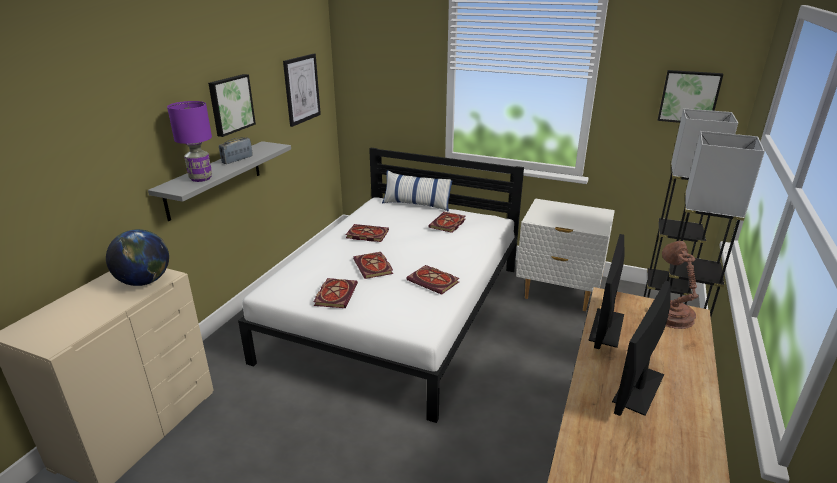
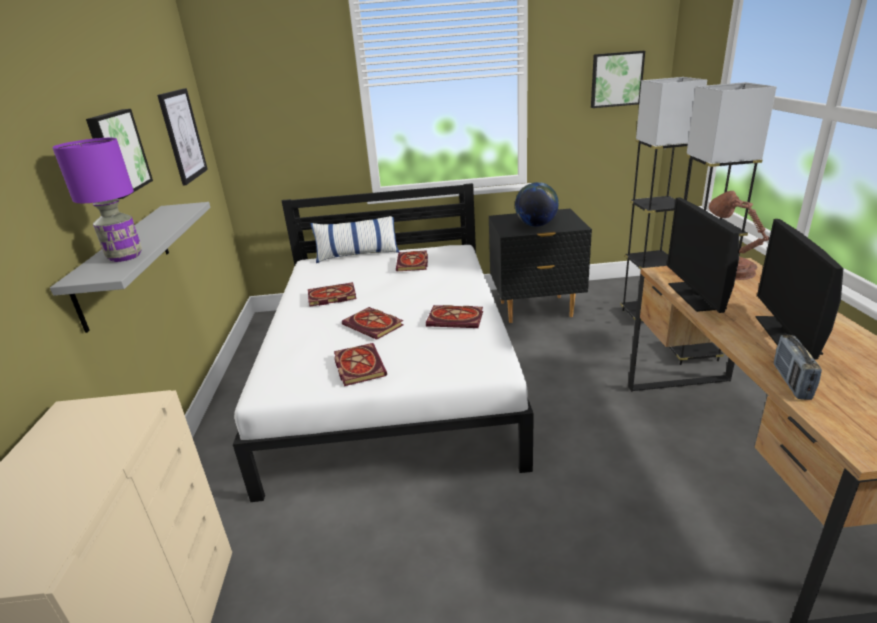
camera: 25 degrees left, 0 degrees up
globe [106,229,169,286] -> globe moved to [515,182,559,227]
radio [219,137,253,164] -> radio moved to [774,335,822,400]
white nightstand [516,199,615,311] -> black nightstand [489,209,592,323]

